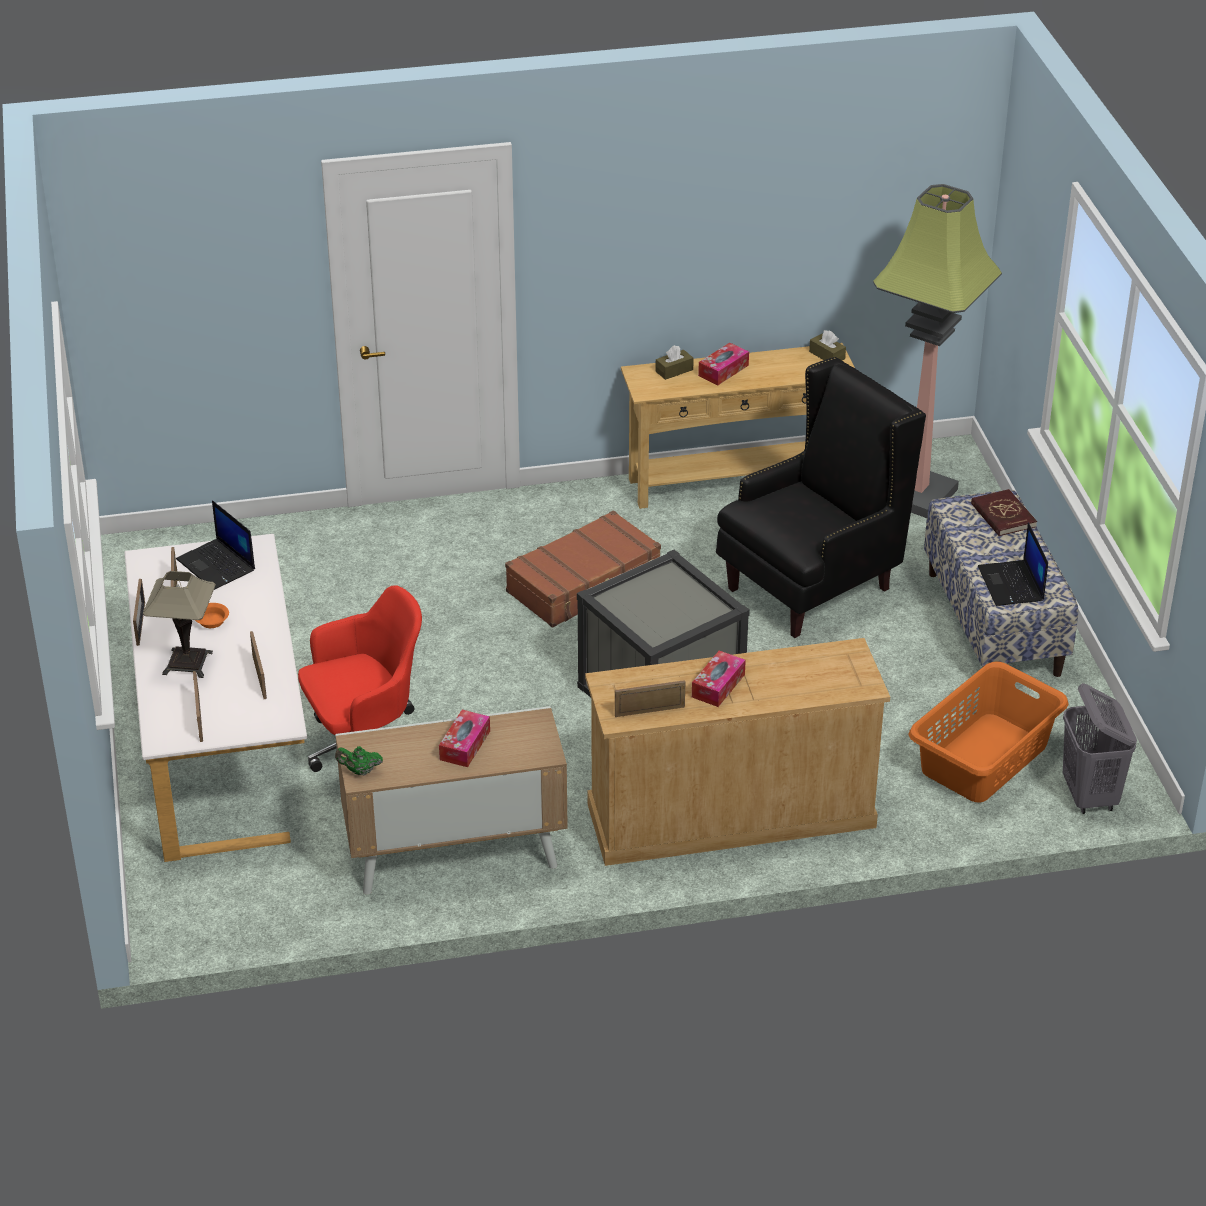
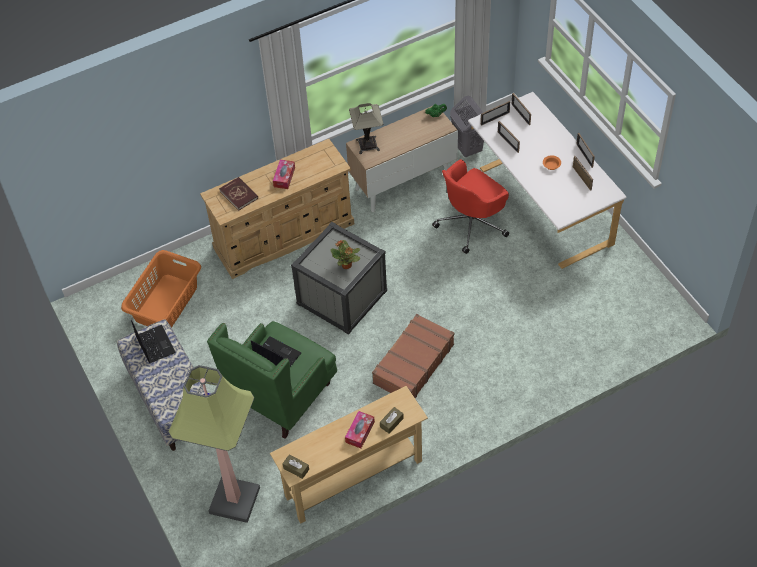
camera: 165 degrees right, 15 degrees up
table lamp [143,571,216,678] -> table lamp moved to [349,103,383,154]
laptop [176,500,255,590] -> laptop moved to [251,337,301,367]
tissue box [439,710,490,767] -> none
picture frame [615,680,685,717] -> picture frame moved to [481,101,510,126]
black armchair [716,357,926,638] -> green armchair [207,321,337,439]
red book [971,489,1037,536] -> red book moved to [219,177,258,211]
grey laundry basket [1063,683,1137,814] -> grey laundry basket moved to [450,96,484,157]
none -> potted plant [330,240,360,269]

